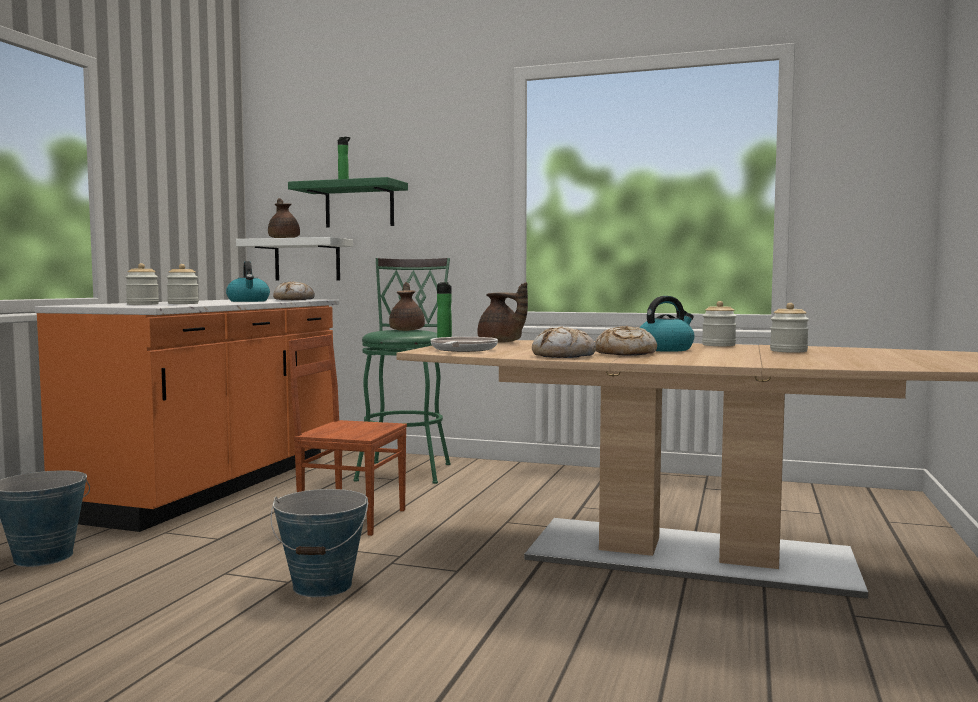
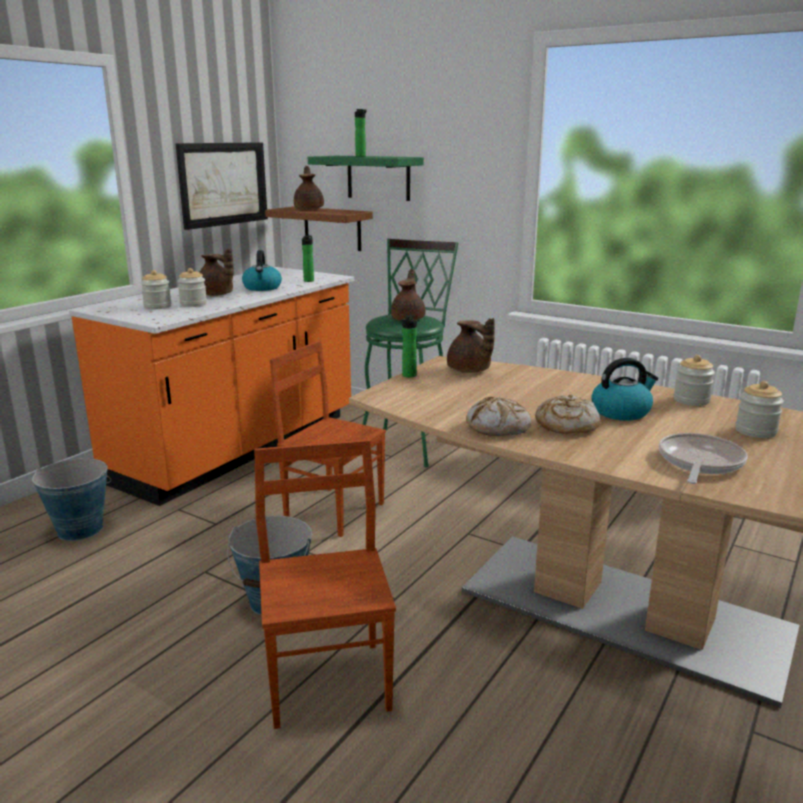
camera: 15 degrees right, 15 degrees up
white shelf [236,237,353,281] -> brown shelf [265,206,373,251]
bread [273,281,315,300] -> bottle [302,236,314,282]
frying pan [431,337,498,352] -> frying pan moved to [659,433,748,484]
none -> picture [176,142,268,230]
none -> brown teapot [200,248,234,296]
none -> brown chair [254,439,396,729]

